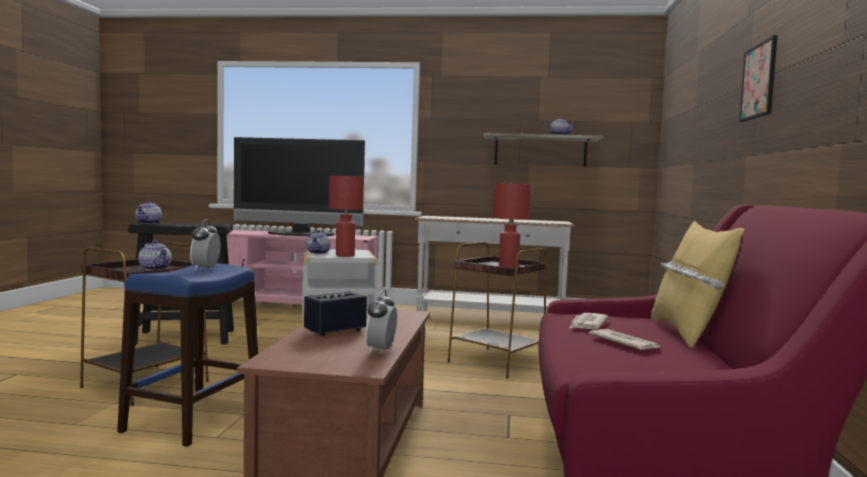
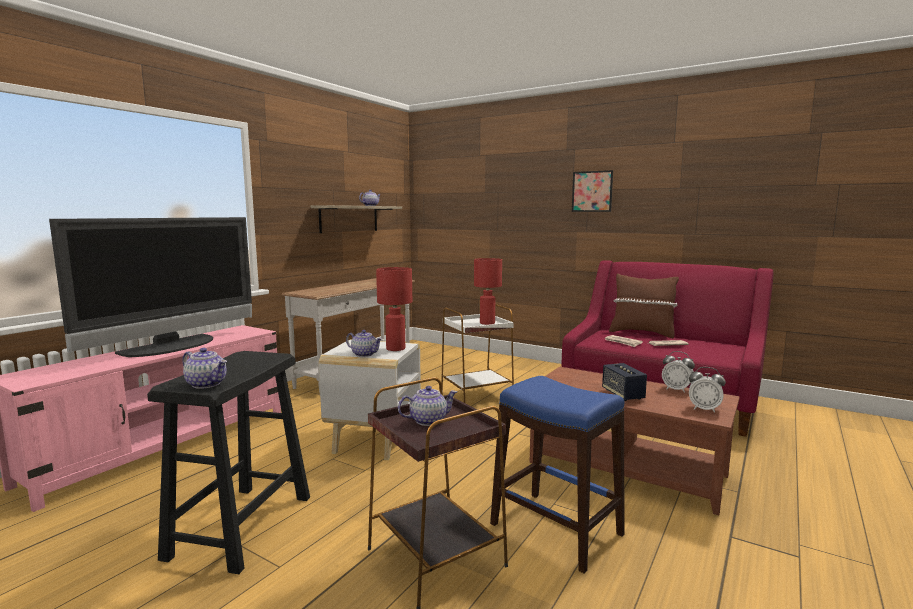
camera: 65 degrees left, 5 degrees up
alarm clock [190,219,221,271] -> alarm clock moved to [689,367,726,413]
brown side table [448,242,547,378] -> white side table [441,304,514,403]
yellow pillow [651,221,744,348] -> brown pillow [609,273,679,338]

